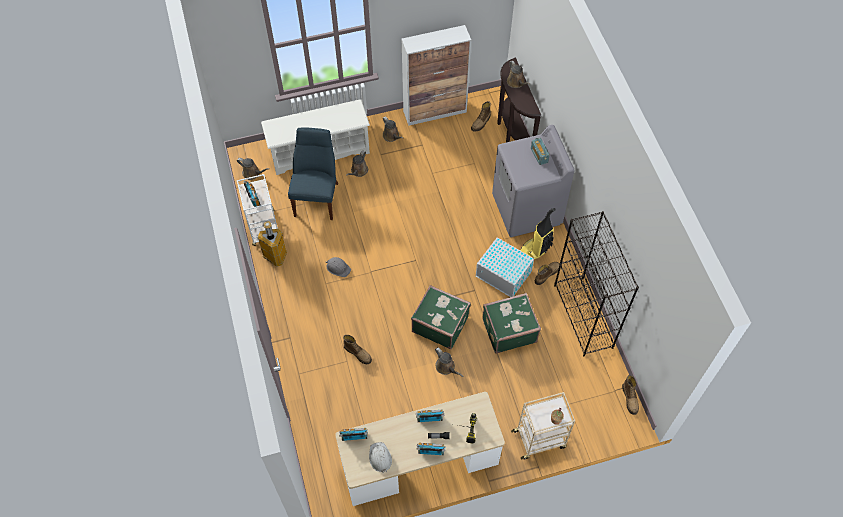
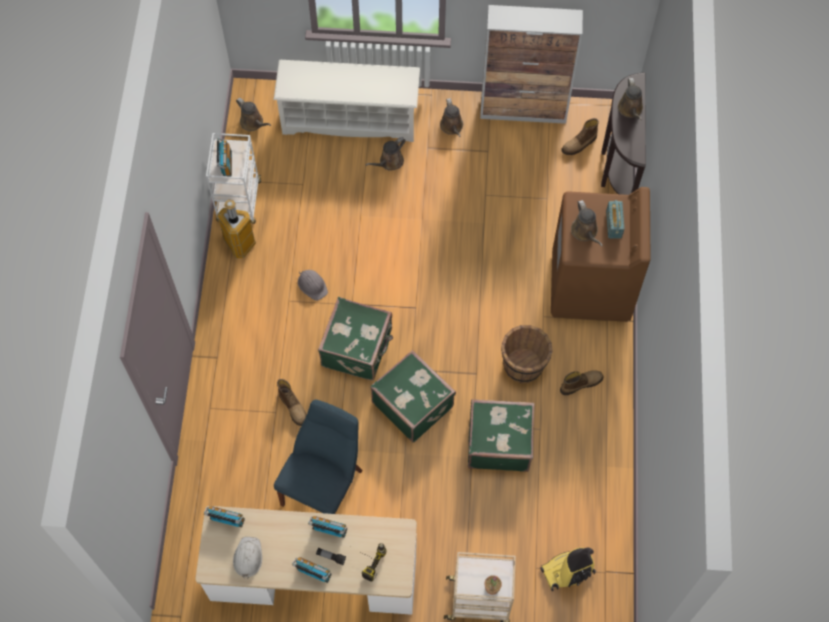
camera: 20 degrees right, 5 degrees up
blue chair [288,127,338,220] -> blue chair moved to [274,400,363,514]
brown watering can [435,347,464,377] -> brown watering can moved to [571,200,603,247]
white storage box [476,237,534,297] -> brown bucket [501,325,553,383]
grey washing machine [492,125,574,237] -> brown washing machine [551,187,650,322]
vacuum cleaner [520,208,556,259] -> vacuum cleaner moved to [540,547,596,592]
black bookcase [554,211,639,357] -> none
boot [622,375,639,415] -> none
none -> green suitcase [318,297,393,380]

